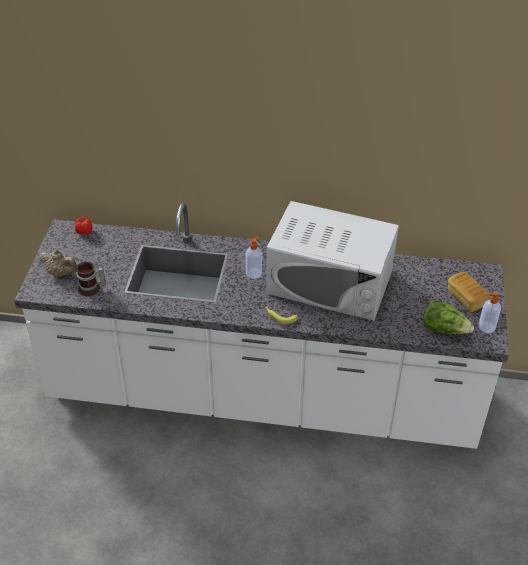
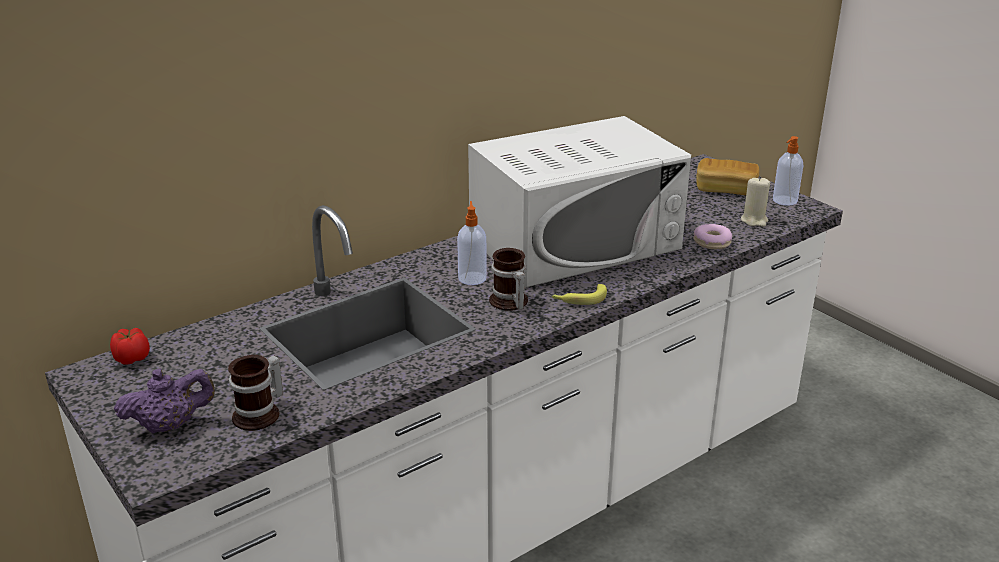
camera: 45 degrees left, 15 degrees down
beige teapot [39,249,77,277] -> purple teapot [114,368,215,434]
lettuce [423,300,474,334] -> beige candle [741,176,770,227]
none -> mug [489,248,528,311]
none -> donut [694,224,732,249]

